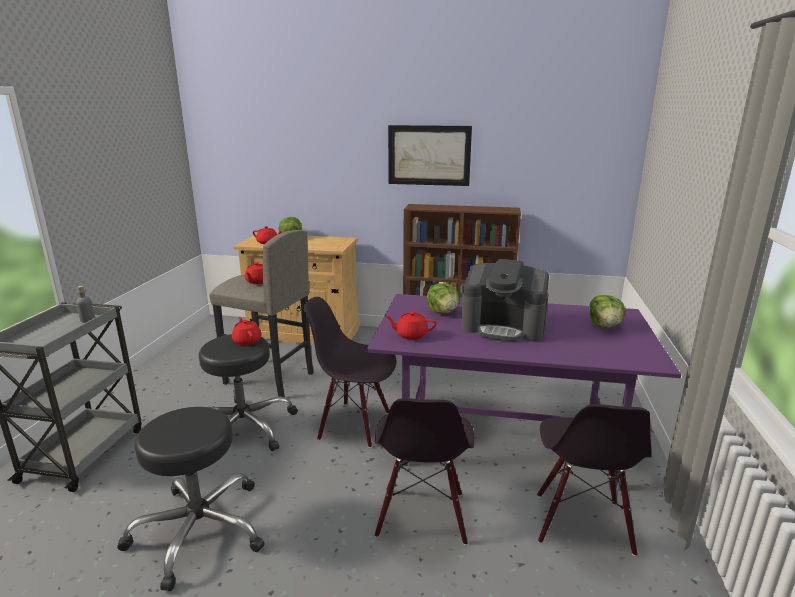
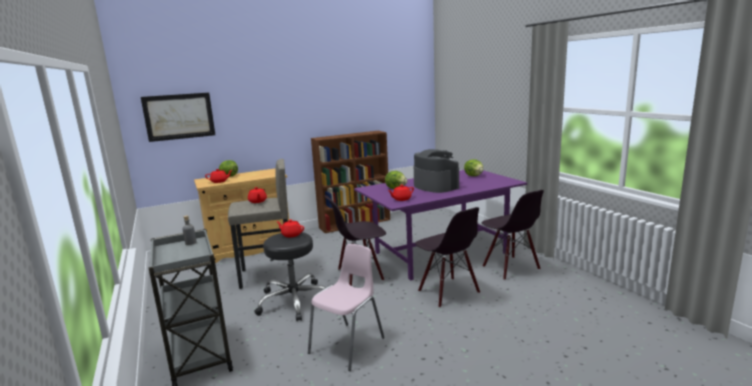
camera: 35 degrees left, 5 degrees down
black stool [117,407,265,591] -> pink chair [308,244,385,371]
picture [388,125,472,186] -> picture moved to [141,92,215,142]
coffee machine [461,259,549,342] -> coffee machine turned 105 degrees counterclockwise [414,149,459,193]

